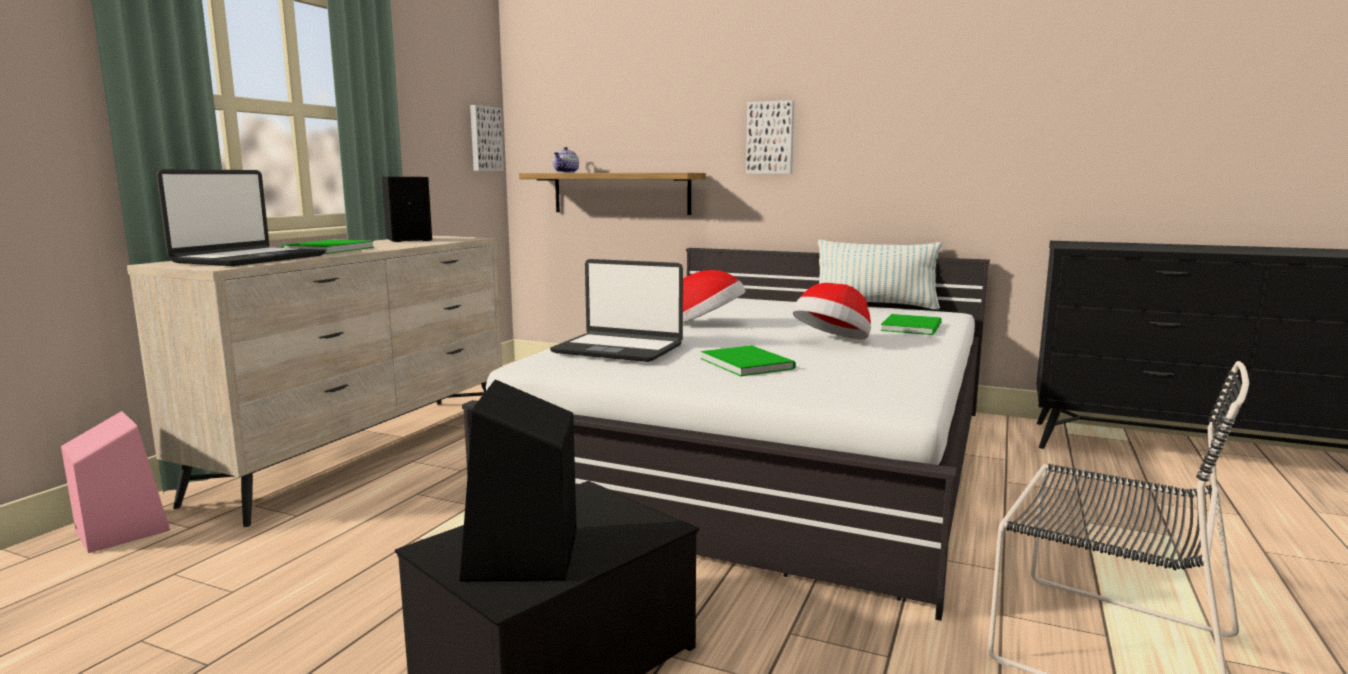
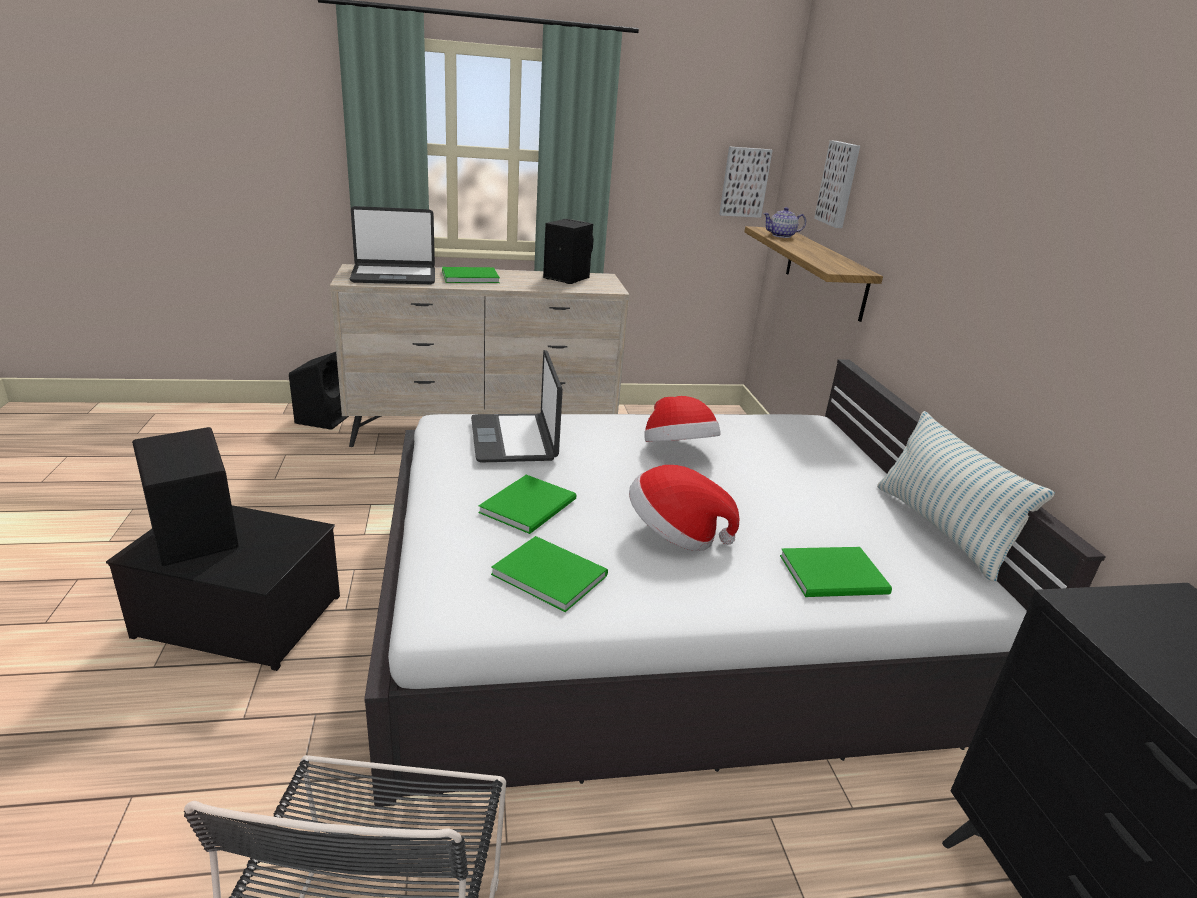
camera: 55 degrees right, 15 degrees up
pink speaker [61,411,170,553] -> black speaker [289,352,349,430]
picture [746,100,794,174] -> picture moved to [814,140,860,228]
none -> green book [491,536,608,612]

